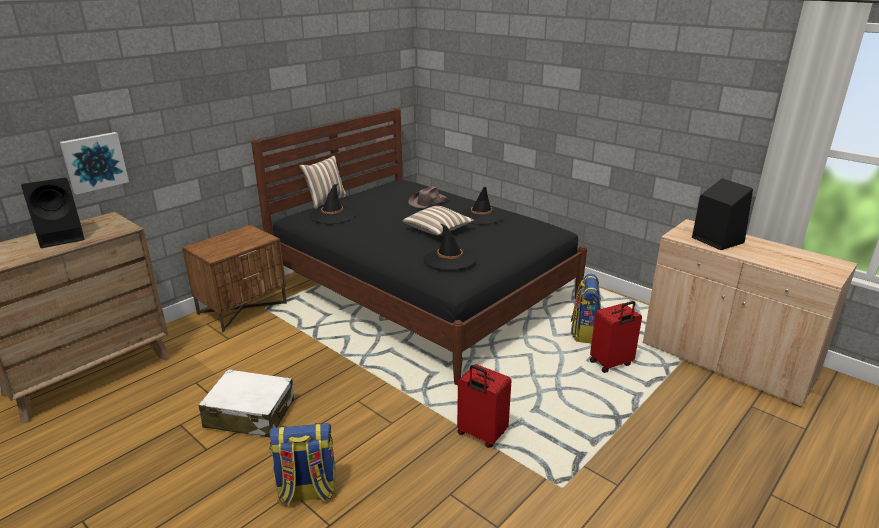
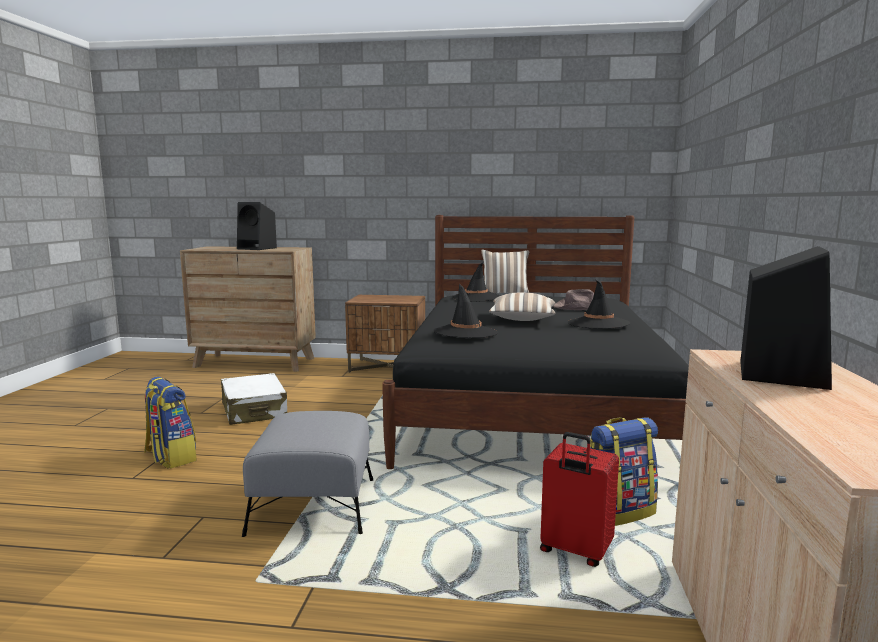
camera: 55 degrees right, 15 degrees down
picture [60,132,129,195] -> none
red suitcase [457,364,512,448] -> grey ottoman [242,411,373,537]

